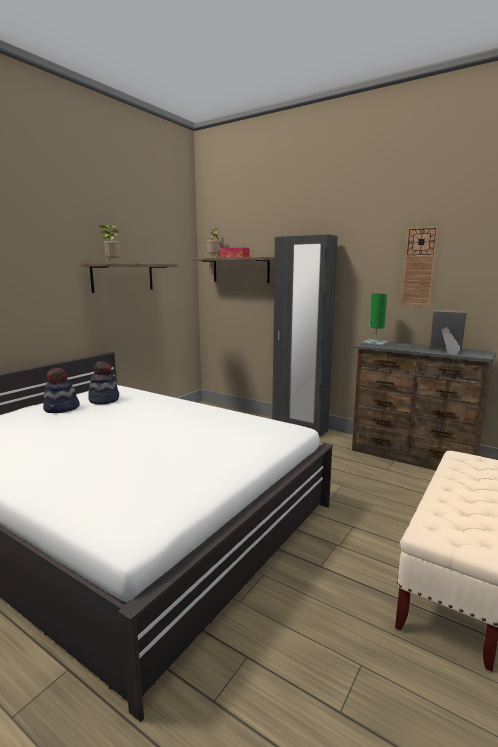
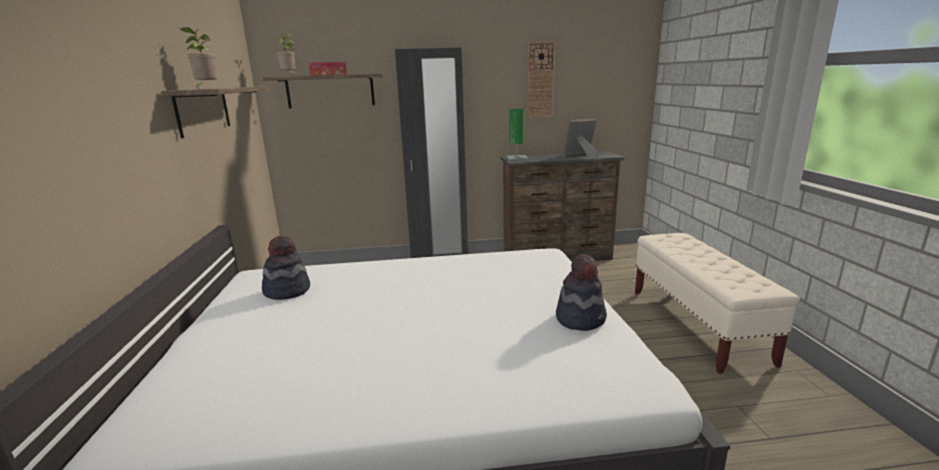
camera: 40 degrees left, 5 degrees up
hat [43,368,80,413] -> hat moved to [556,254,607,331]

